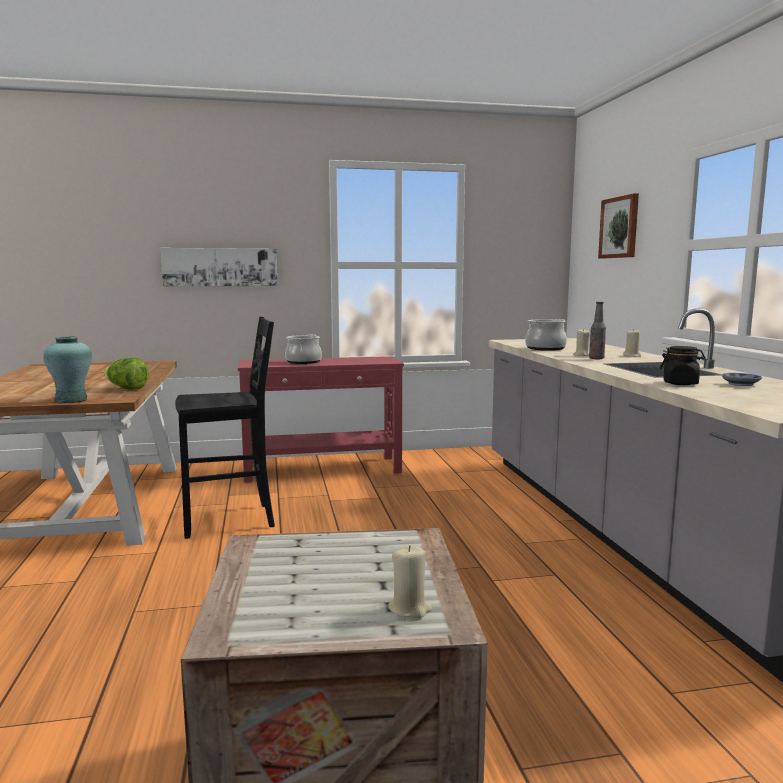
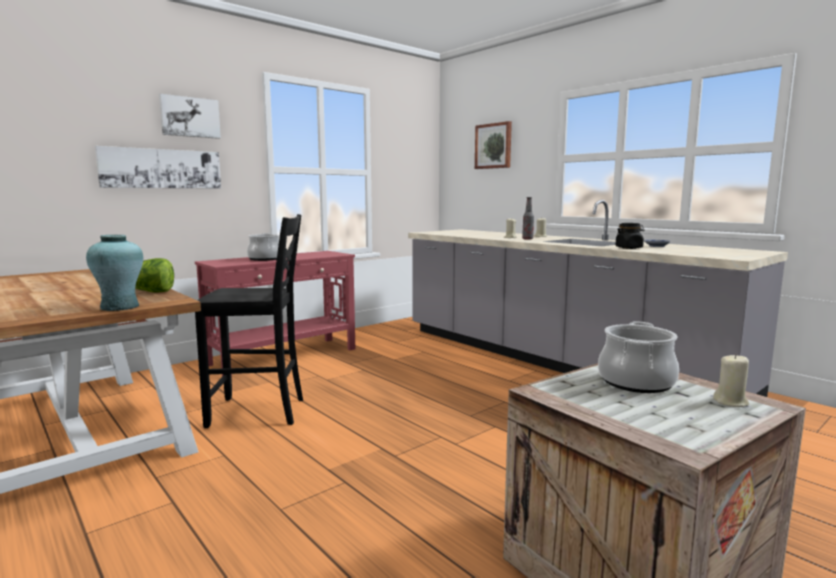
camera: 30 degrees left, 0 degrees up
black chair [175,317,275,539] -> black chair turned 45 degrees clockwise [195,214,303,428]
cooking pot [525,319,567,351] -> cooking pot moved to [598,321,679,393]
none -> picture [159,94,221,139]

